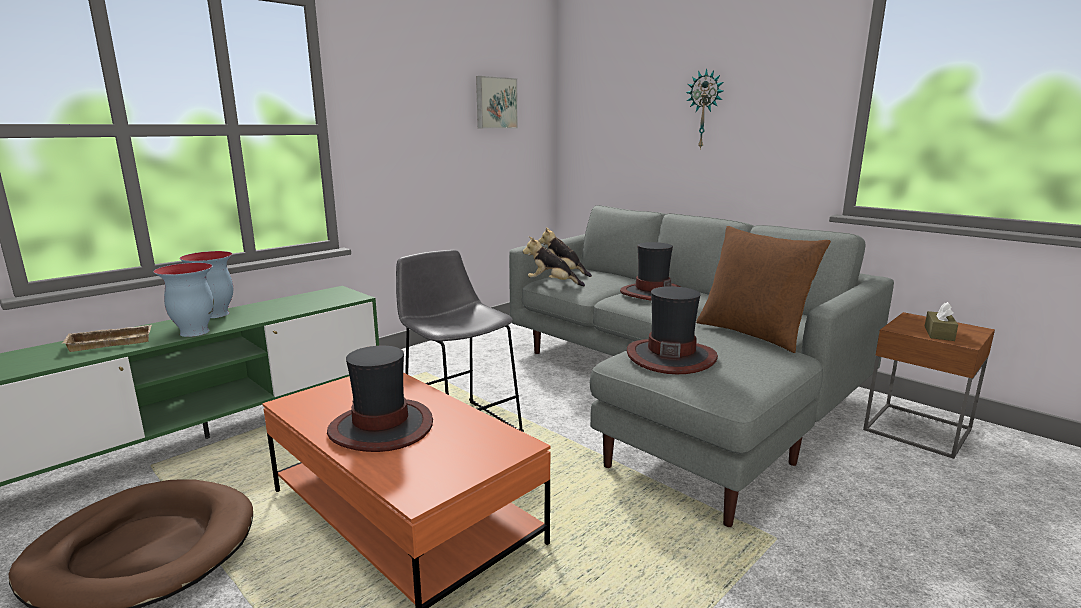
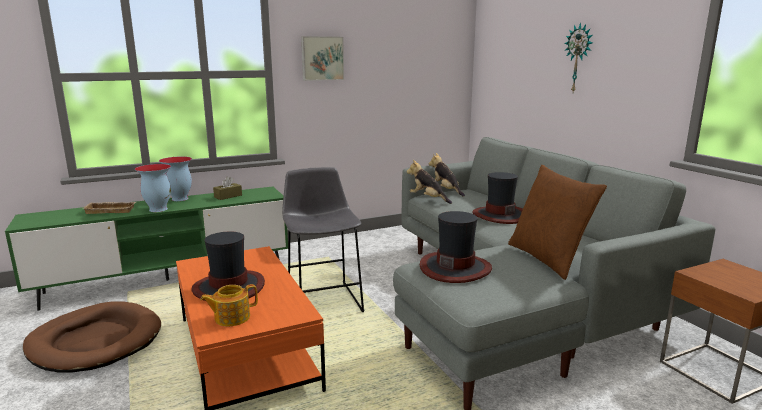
camera: 20 degrees right, 0 degrees up
picture [476,76,518,129] -> picture moved to [301,36,344,81]
brown tissue box [924,302,958,341] -> brown tissue box moved to [213,176,242,200]
none -> teapot [200,284,258,326]

